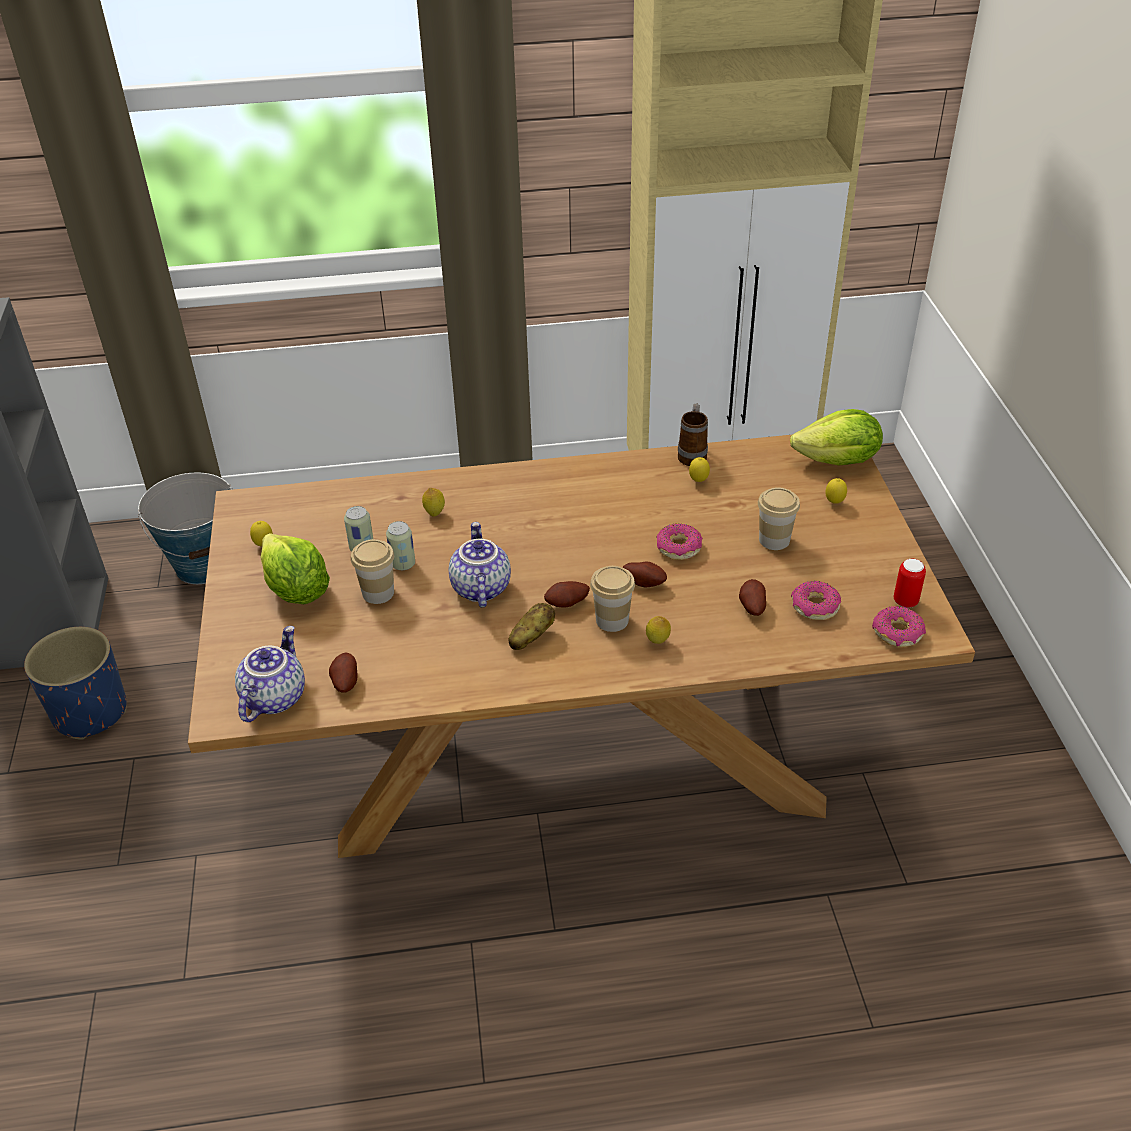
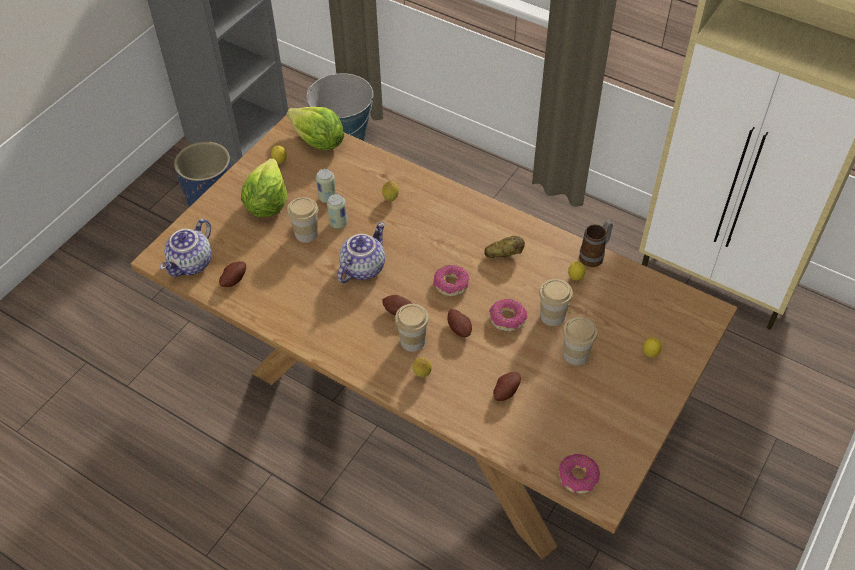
camera: 40 degrees right, 10 degrees up
teapot [235,626,305,722] -> teapot turned 150 degrees clockwise [160,219,212,276]
potato [508,603,555,650] -> potato moved to [484,236,525,258]
lettuce [790,409,883,466] -> lettuce moved to [287,107,344,150]
donut [791,581,841,620] -> donut moved to [434,265,470,296]
can [894,559,926,608] -> none
none -> cup [539,279,573,326]

